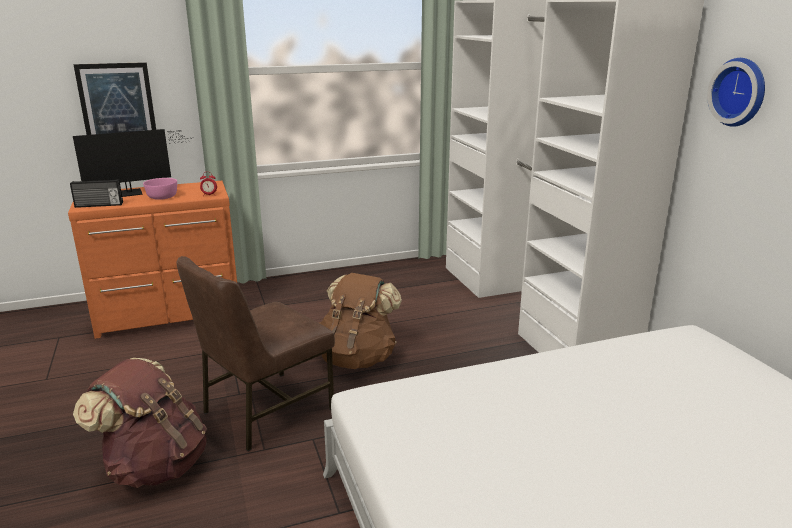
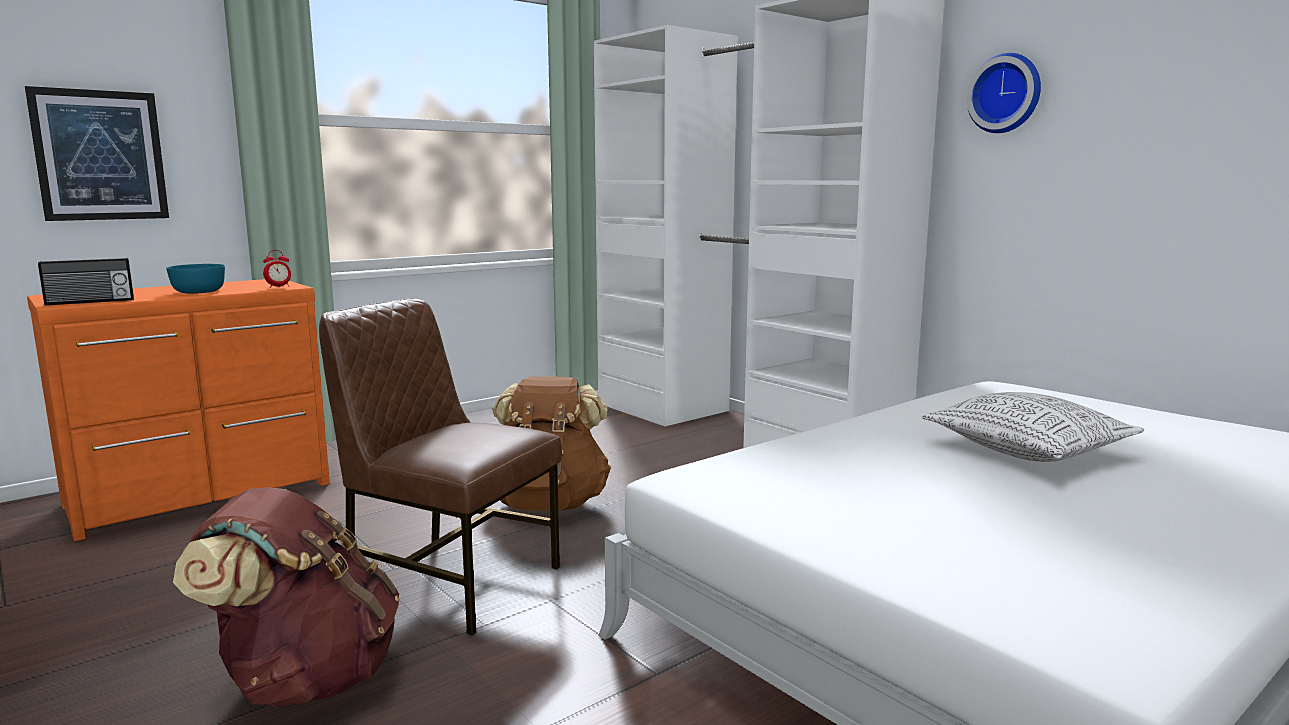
camera: 20 degrees left, 10 degrees down
monitor [73,129,193,197] -> none
pink bowl [143,178,177,200] -> turquoise bowl [166,264,225,294]
brown chair [176,256,335,451] -> brown chair turned 90 degrees clockwise [319,299,562,636]
none -> pillow [922,392,1144,462]

